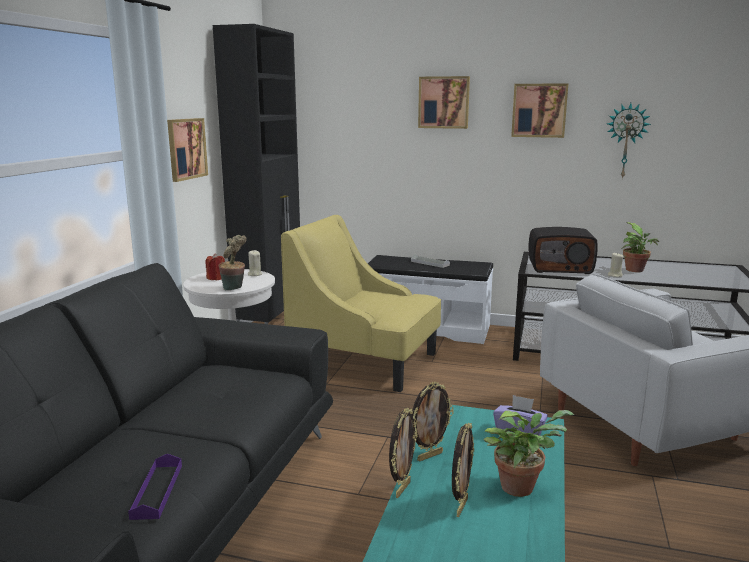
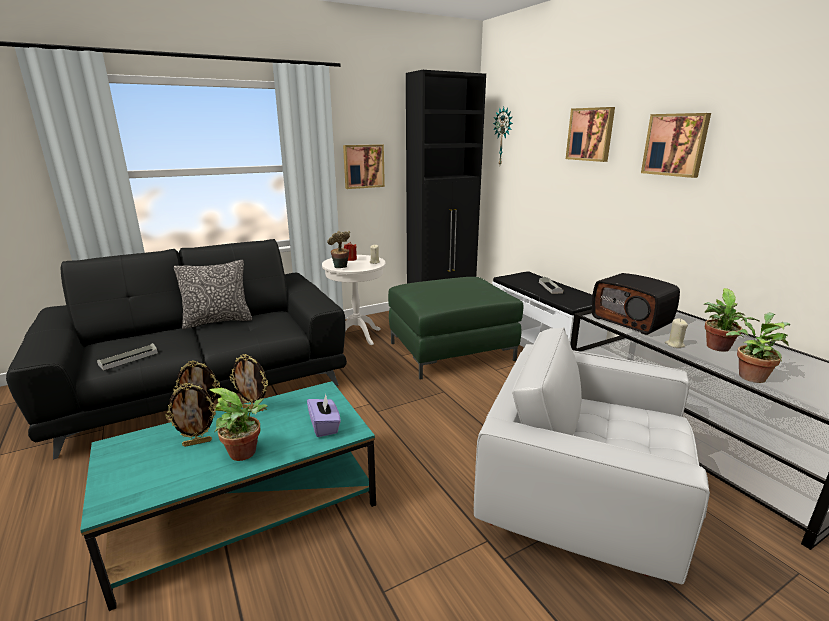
camera: 45 degrees right, 5 degrees up
purple tray [128,454,182,520] -> grey tray [97,343,158,370]
yellow armchair [281,215,441,392] -> green ottoman [388,277,523,379]
wall clock [607,103,651,179] -> wall clock moved to [493,107,513,165]
none -> pillow [174,260,252,329]
none -> potted plant [726,312,790,383]

